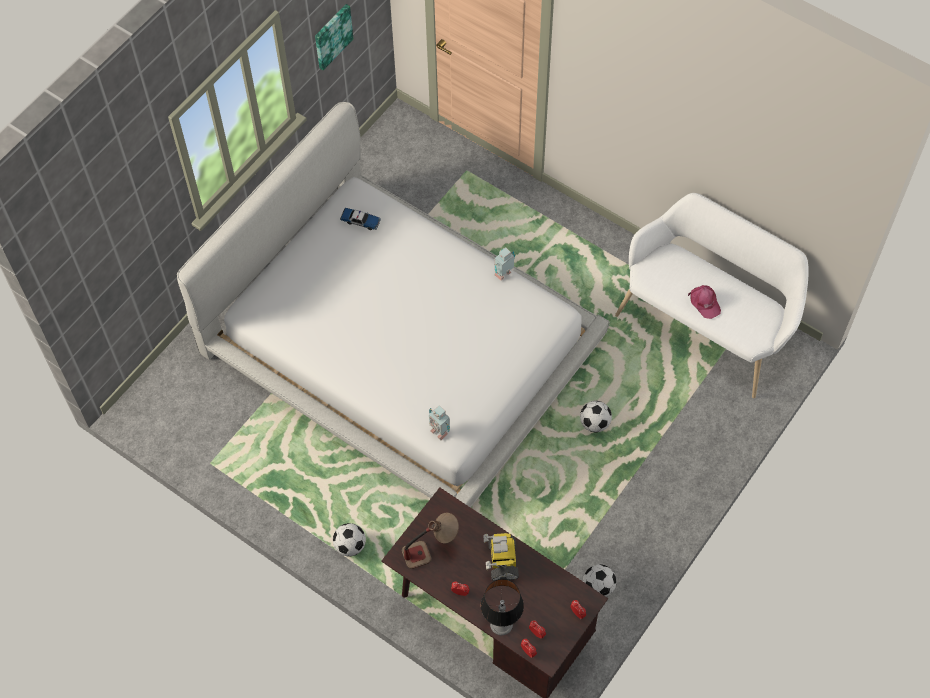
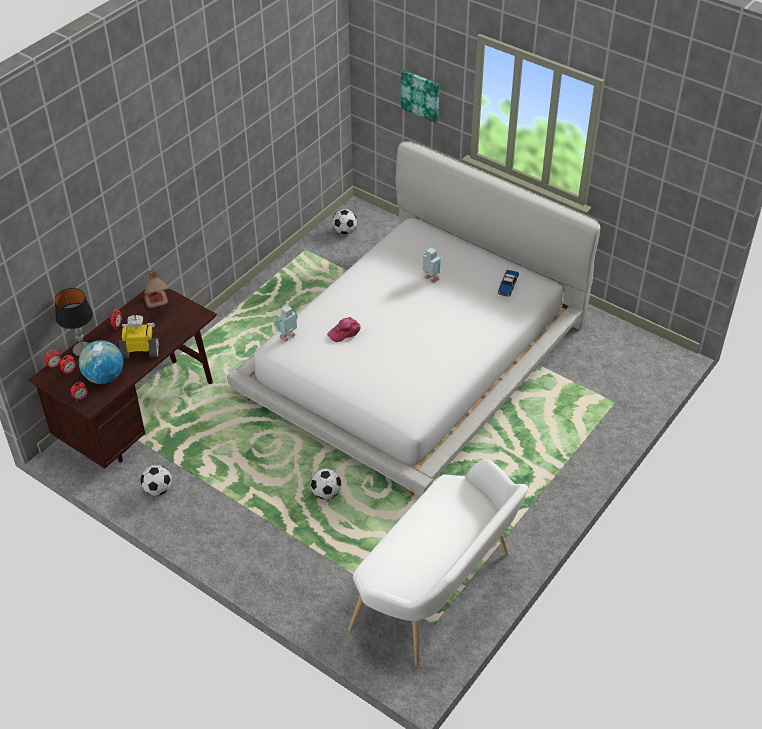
camera: 90 degrees right, 15 degrees down
picture [315,4,353,70] -> picture moved to [401,70,439,123]
football [333,523,366,556] -> football moved to [332,209,357,234]
toy robot [494,247,515,281] -> toy robot moved to [423,247,441,283]
pink cap [688,285,721,319] -> pink cap moved to [327,317,361,342]
none -> globe [79,340,123,384]

